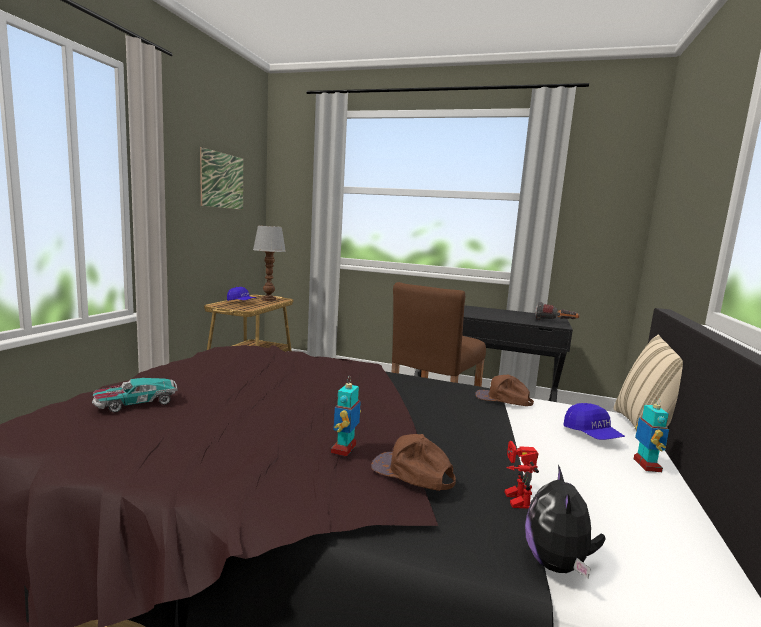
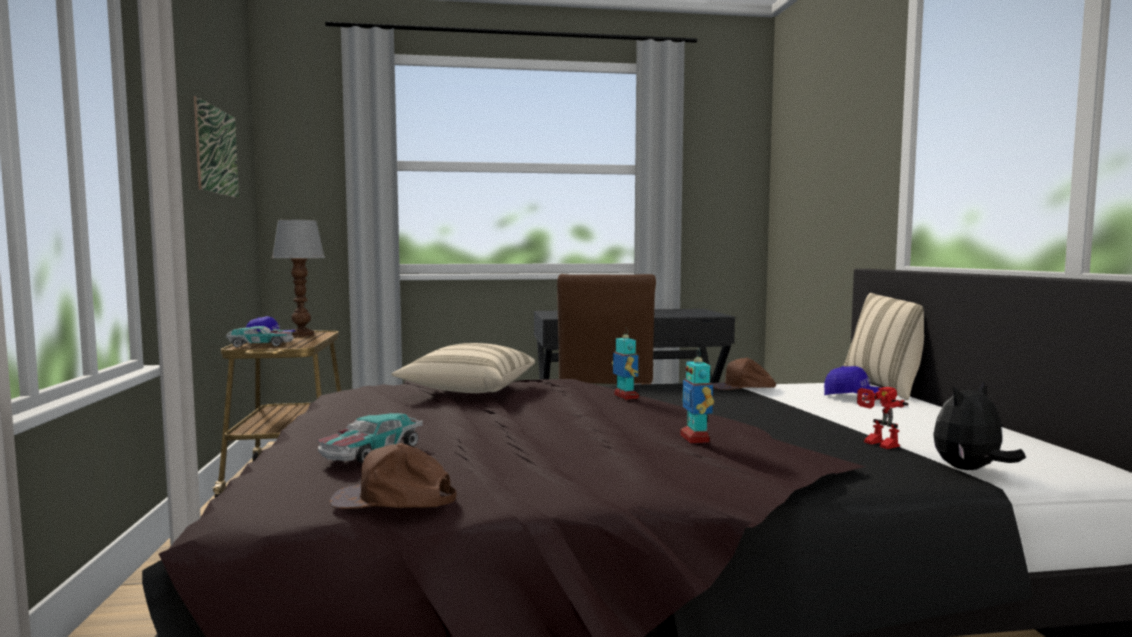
camera: 25 degrees left, 5 degrees down
brown cap [371,434,456,491] -> brown cap moved to [329,443,457,509]
plush toy [525,465,606,579] -> plush toy turned 75 degrees clockwise [933,381,1026,470]
flashlight [535,302,579,320] -> none
toy robot [634,397,669,472] -> toy robot moved to [612,327,639,400]
none -> toy car [226,326,294,348]
none -> beige pillow [391,343,535,393]

